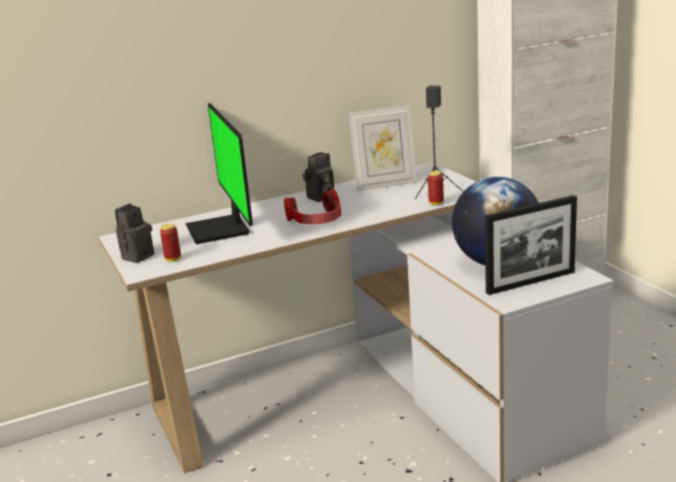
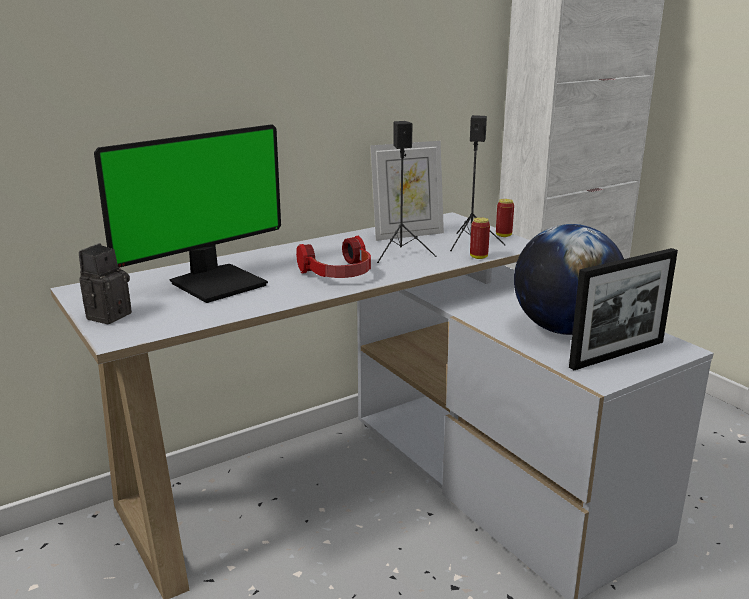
camera: 10 degrees left, 0 degrees up
can [160,223,181,262] -> can moved to [496,199,514,237]
monitor [186,103,253,244] -> monitor turned 105 degrees counterclockwise [94,124,281,303]
camera [303,152,334,202] -> none
none -> black speaker [377,121,436,263]

